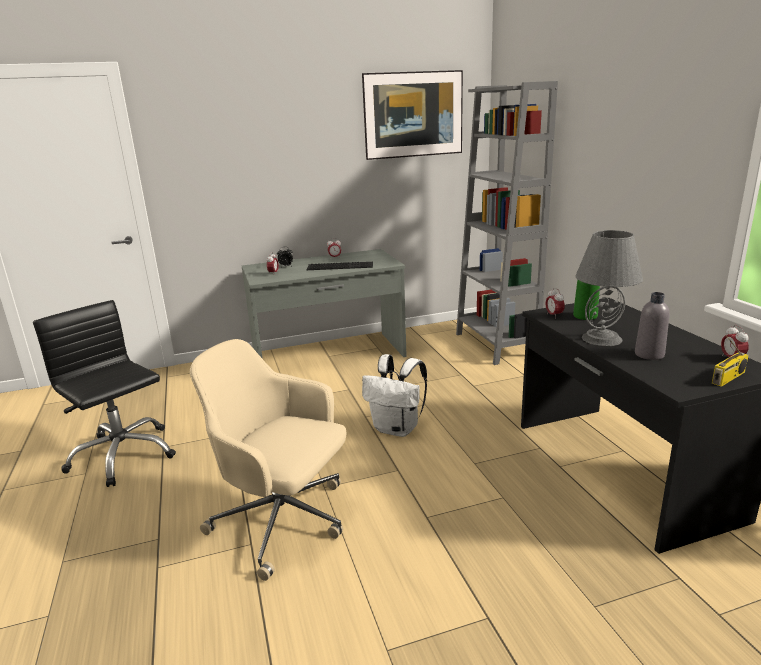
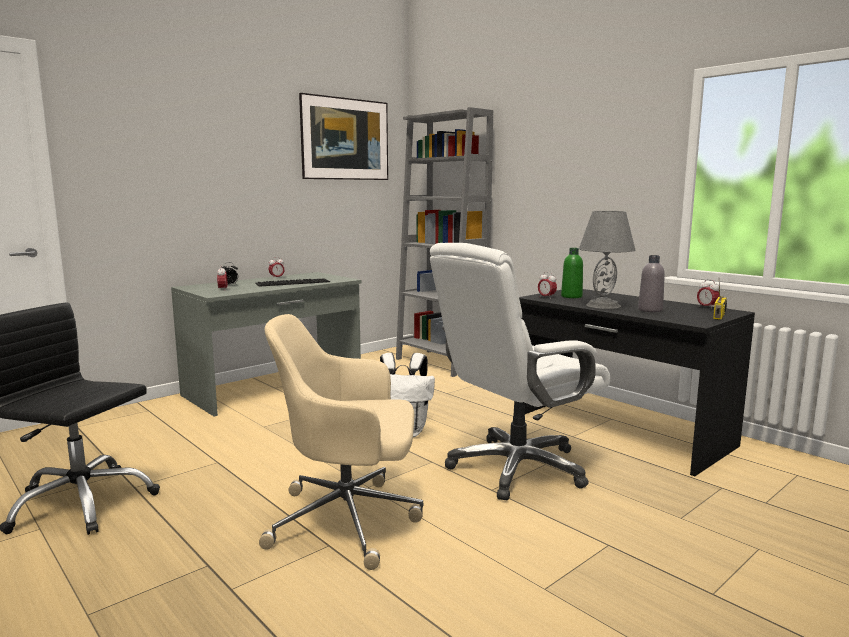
camera: 25 degrees left, 10 degrees down
none -> white office chair [430,243,610,500]

